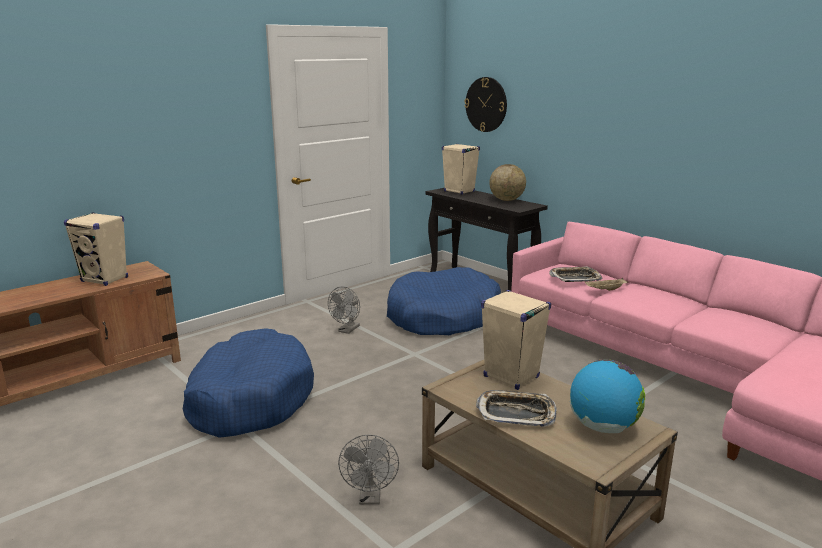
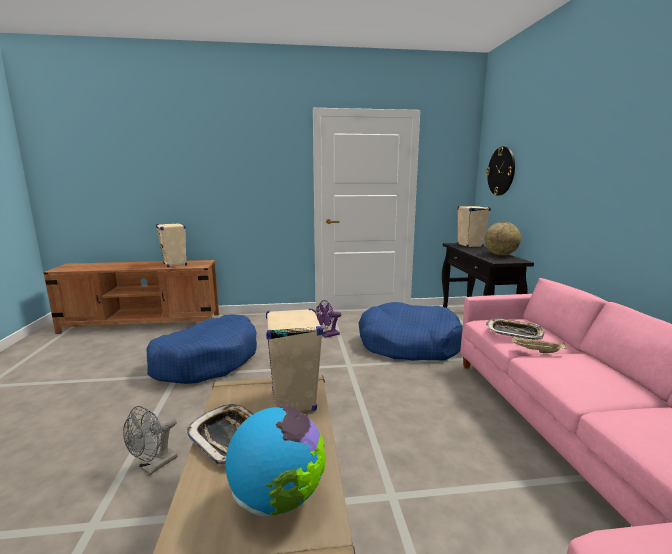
camera: 35 degrees right, 5 degrees down
grey fan [328,286,360,334] -> purple fan [315,300,341,338]

